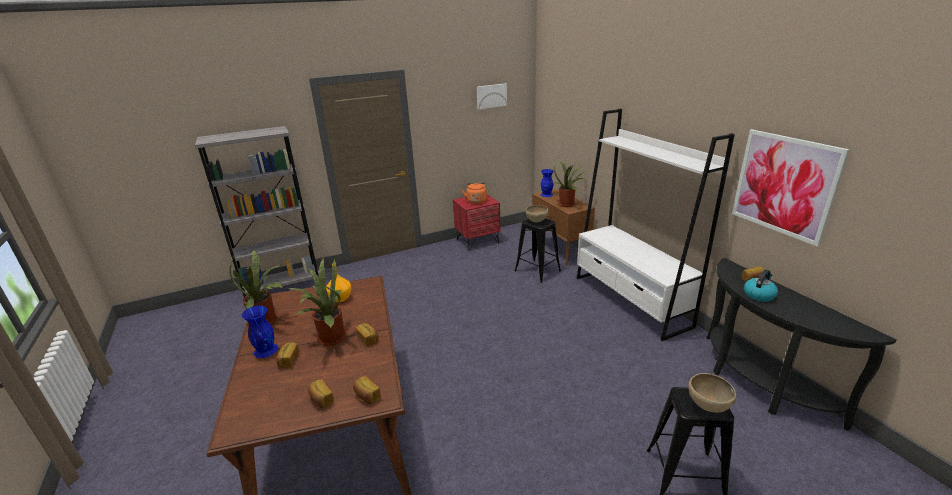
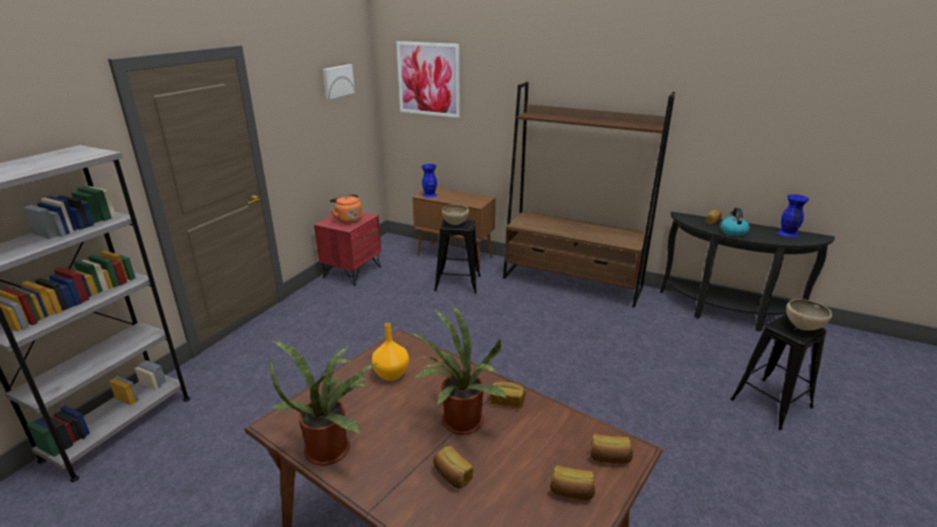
camera: 40 degrees left, 0 degrees up
blue vase [242,306,278,358] -> blue vase moved to [777,194,809,238]
potted plant [553,160,589,207] -> none
white bookcase [577,109,735,341] -> brown bookcase [503,82,675,308]
picture [732,129,850,246] -> picture moved to [396,41,460,118]

